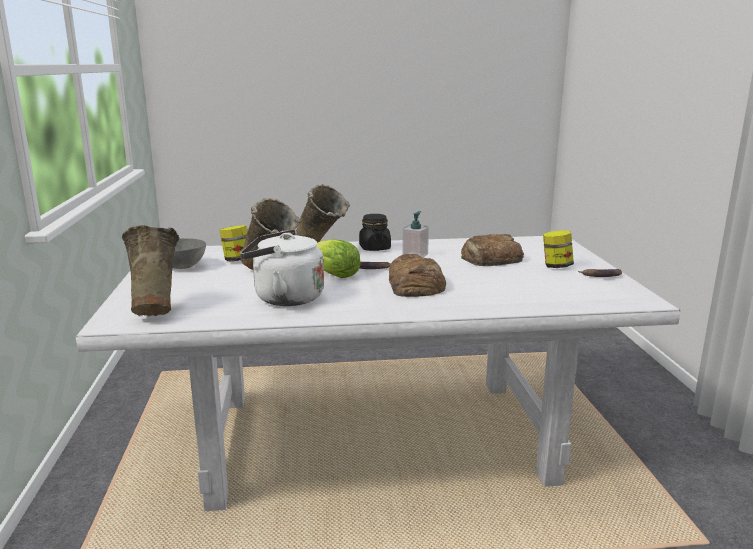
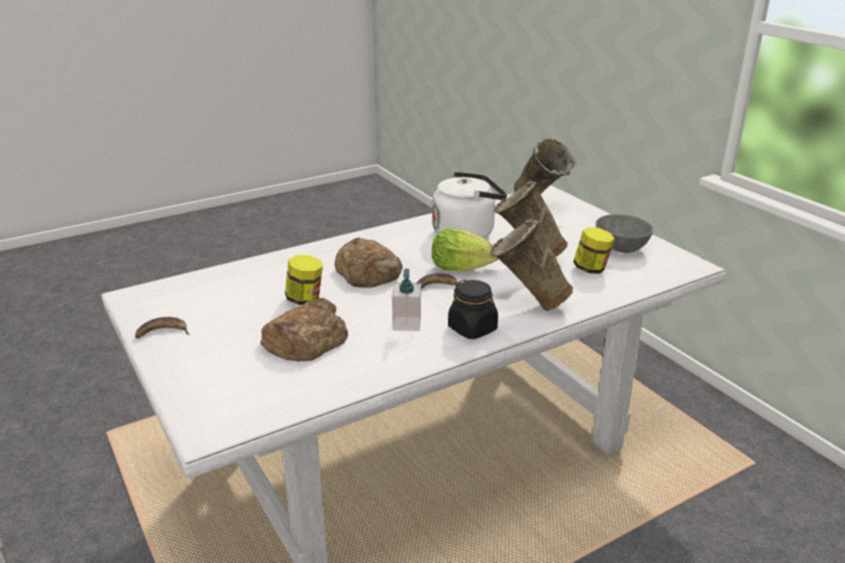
camera: 155 degrees right, 10 degrees up
jar [543,230,574,268] -> jar moved to [285,255,323,305]

